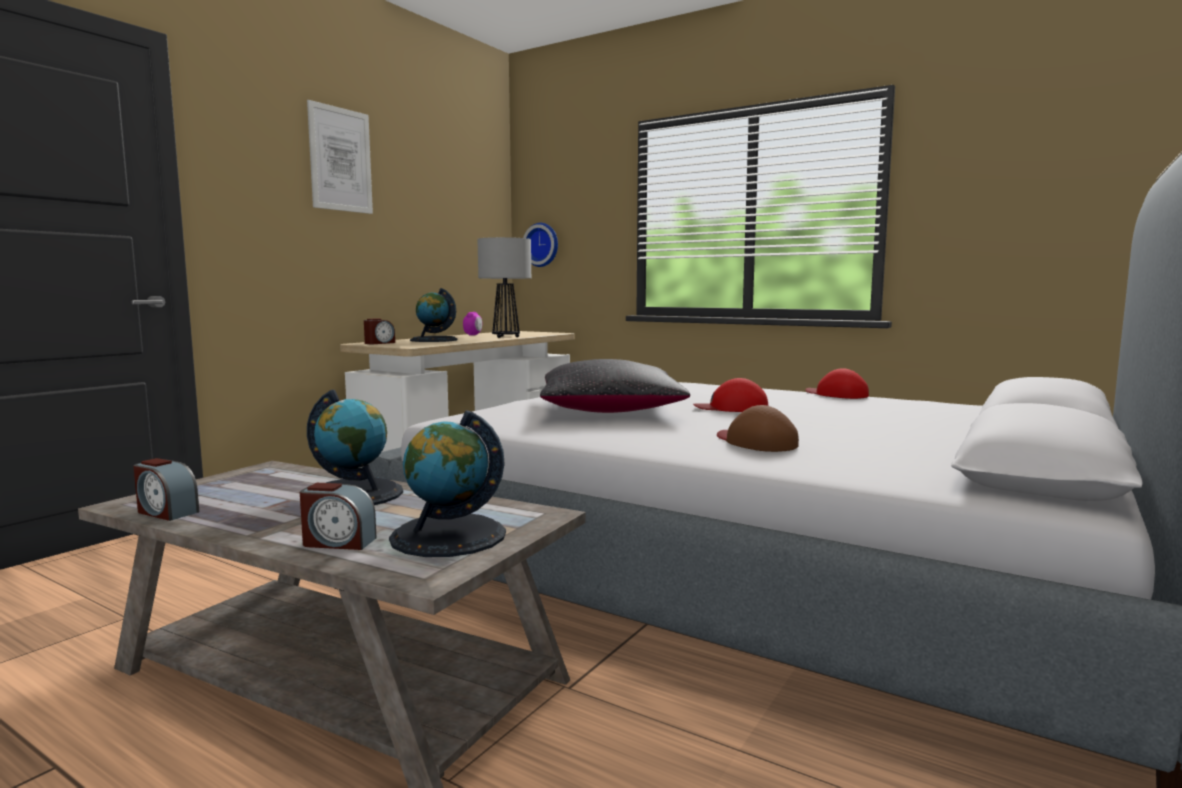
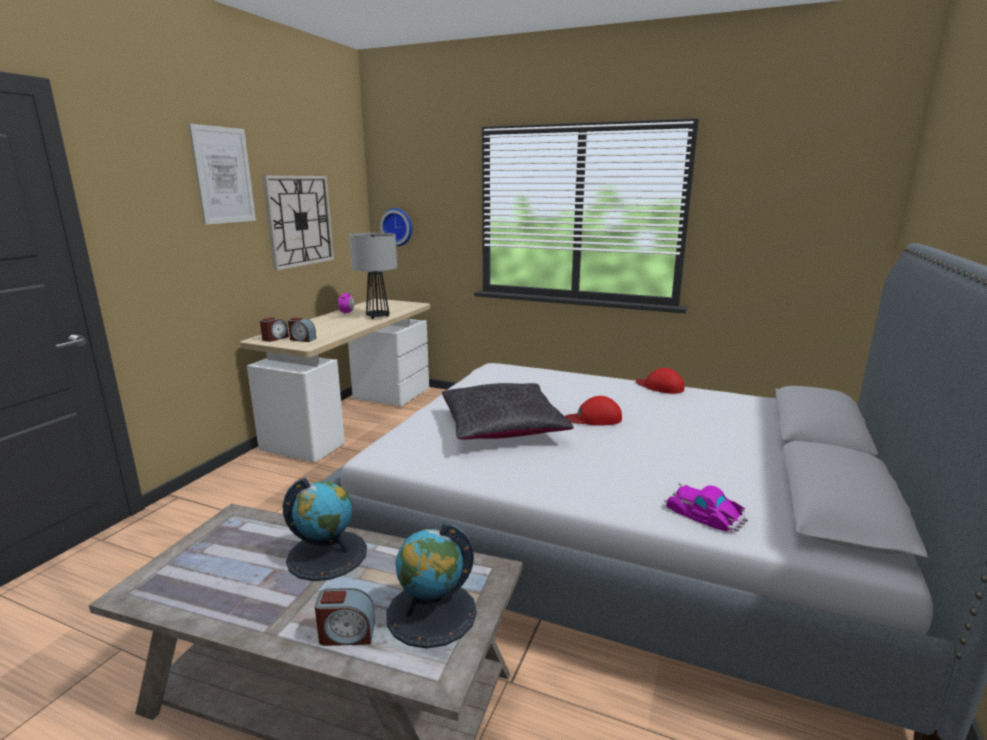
camera: 10 degrees left, 10 degrees up
alarm clock [133,458,199,521] -> alarm clock moved to [288,317,316,342]
globe [410,288,457,342] -> none
brown cap [717,405,799,452] -> none
none -> wall clock [262,175,334,271]
none -> toy car [664,483,748,532]

